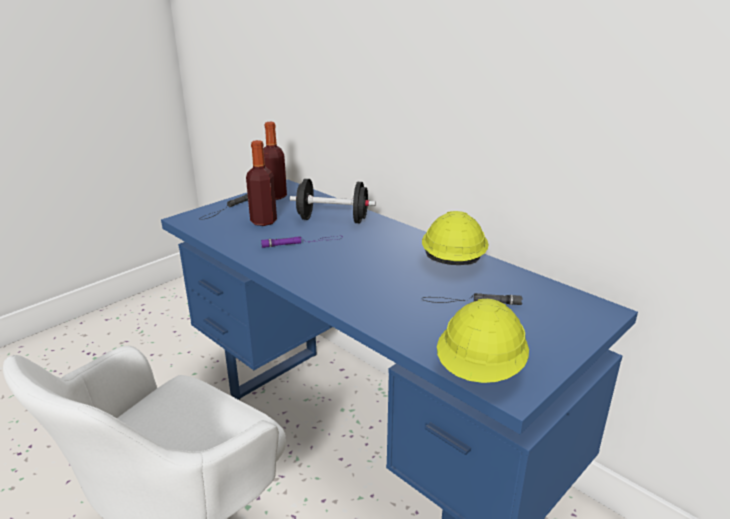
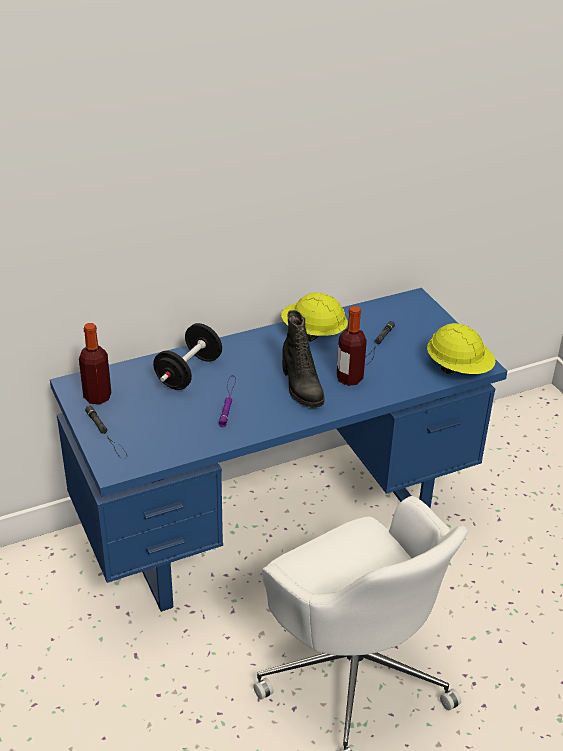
camera: 70 degrees left, 10 degrees up
bottle [246,140,277,226] -> bottle moved to [337,306,367,386]
none -> black boot [282,310,325,408]

